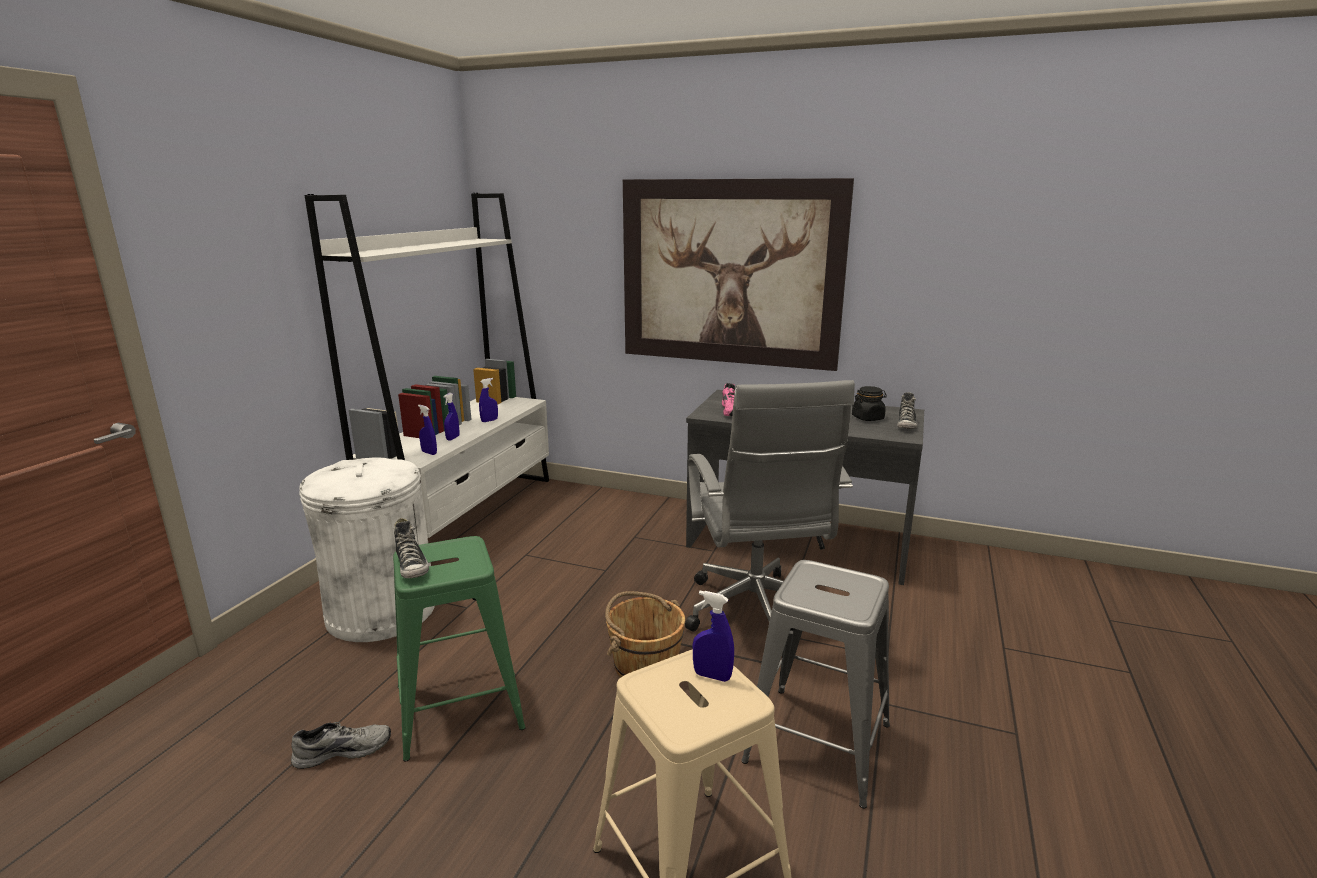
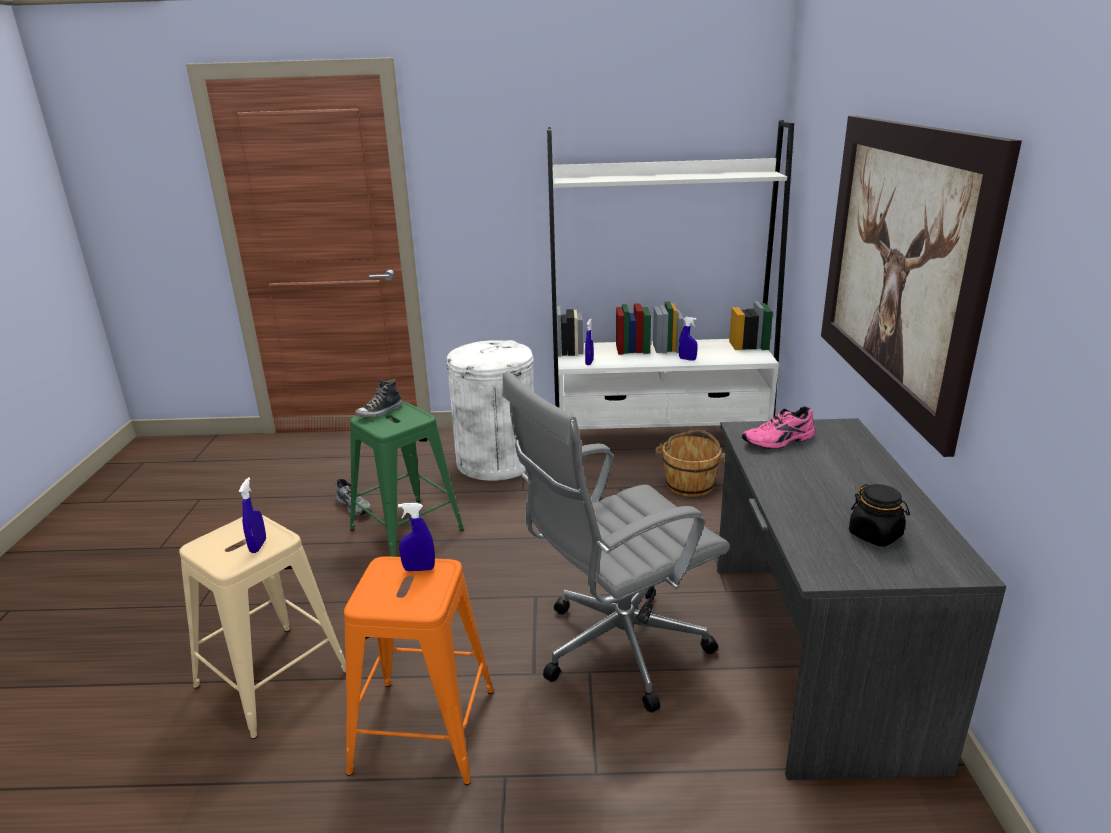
camera: 70 degrees right, 5 degrees up
blue spray bottle [443,393,459,441] -> blue spray bottle moved to [398,503,435,572]
brown bucket [605,591,685,677] -> brown bucket moved to [655,430,725,497]
grey stool [741,560,890,808] -> orange stool [344,556,494,785]
shoe [897,392,918,429] -> none

